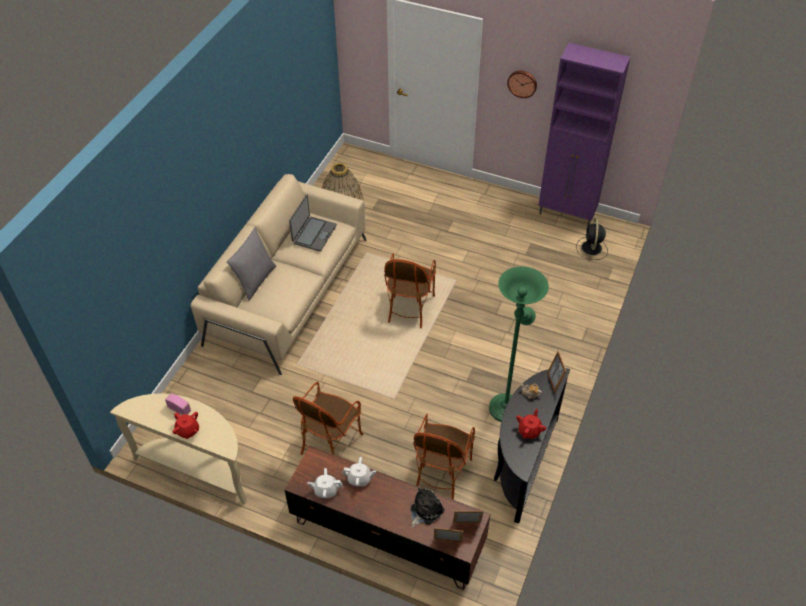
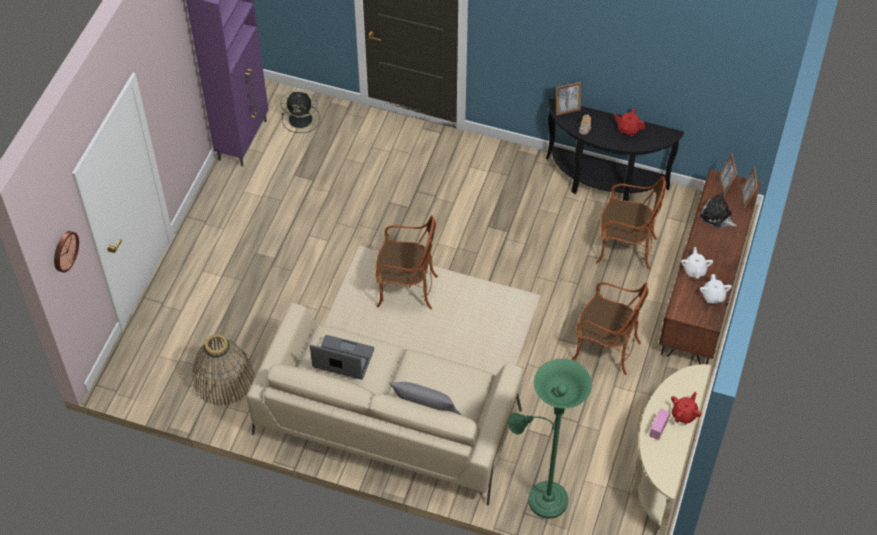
camera: 95 degrees left, 5 degrees up
green floor lamp [489,266,549,422] -> green floor lamp moved to [508,359,592,519]
wall clock [507,71,537,98] -> wall clock moved to [54,231,79,273]

